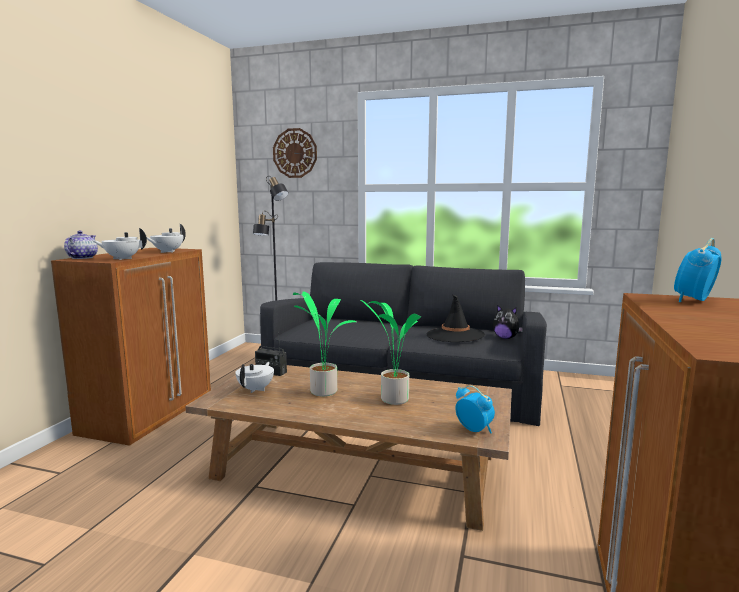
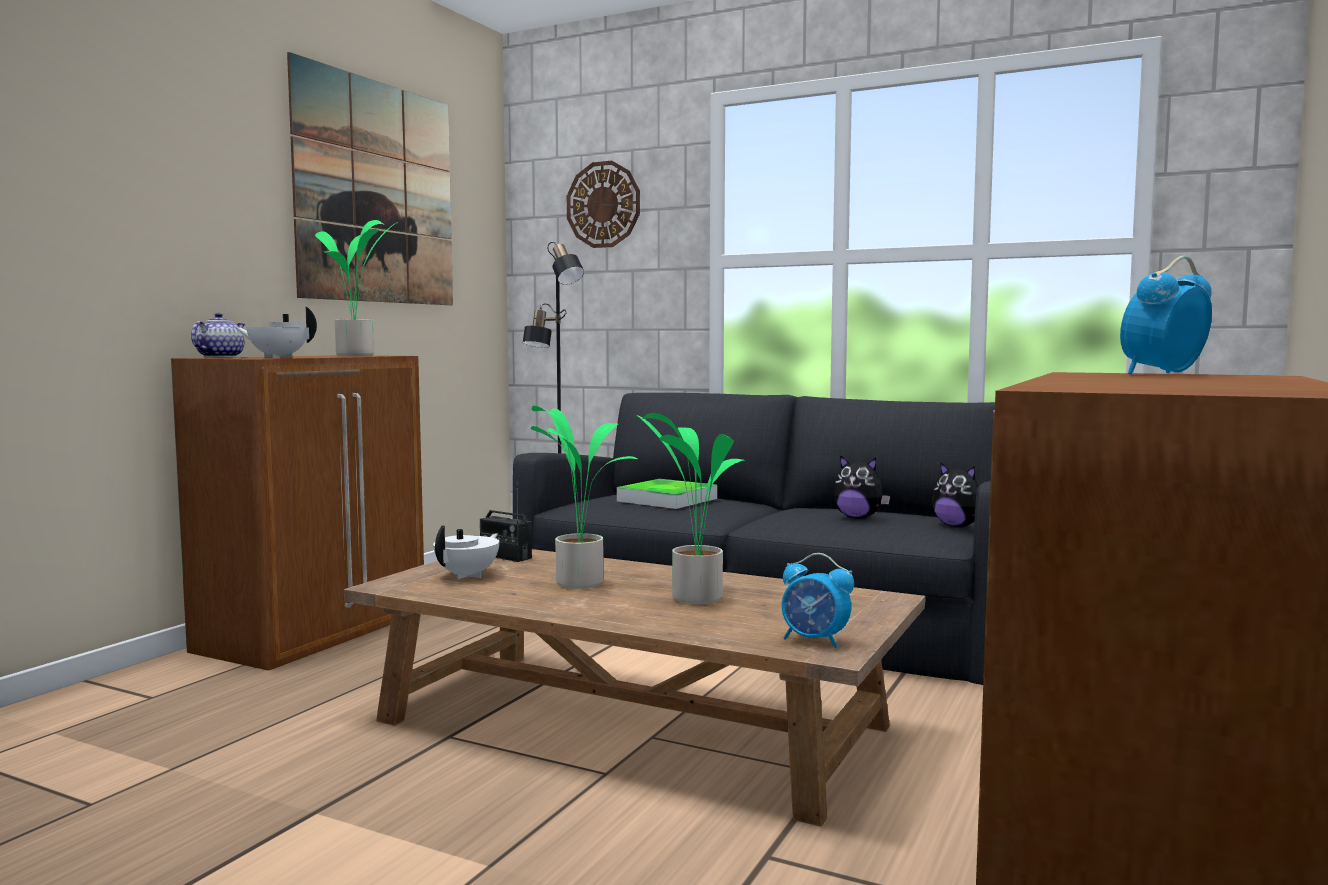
camera: 10 degrees right, 5 degrees down
white teapot [147,224,186,253] -> potted plant [315,220,398,356]
black hat [427,295,485,342] -> plush toy [833,455,890,519]
alarm clock [455,386,495,434] -> alarm clock turned 150 degrees clockwise [782,553,854,648]
none -> picture [287,52,453,305]
none -> tray [617,479,717,509]

